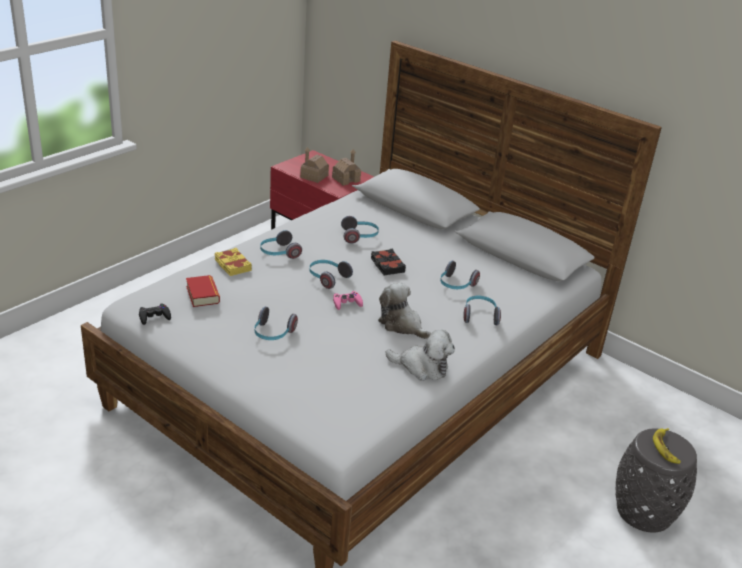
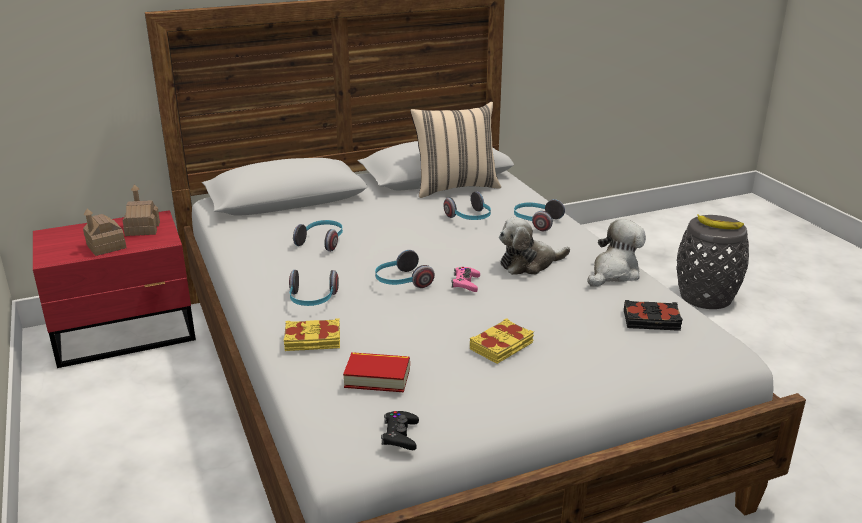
camera: 60 degrees left, 5 degrees down
headphones [254,307,298,340] -> yellow book [470,318,534,364]
black book [371,249,406,275] -> black book moved to [624,300,683,331]
none -> beige pillow [410,102,501,198]

